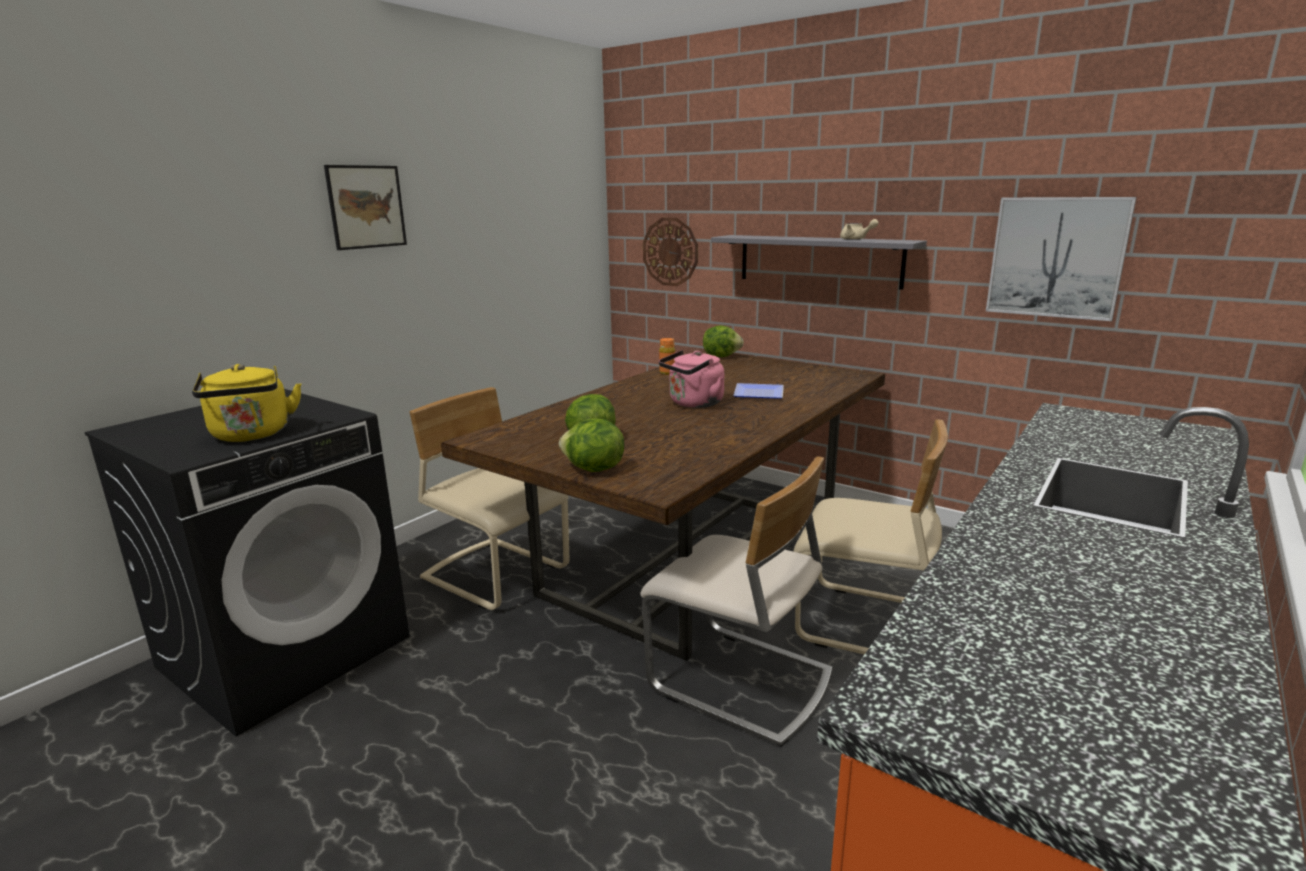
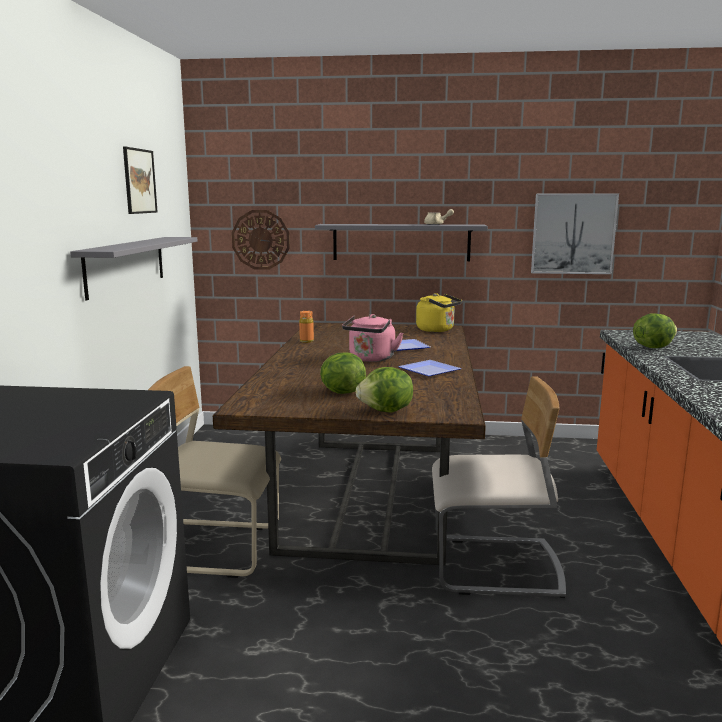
camera: 30 degrees left, 5 degrees down
yellow kettle [192,364,302,442] -> yellow kettle moved to [416,293,462,332]
picture [324,165,407,250] -> picture moved to [123,147,158,214]
lettuce [703,325,744,357] -> lettuce moved to [633,313,677,348]
beige chair [794,419,948,655] -> none
none -> grey shelf [70,237,197,300]
none -> plate [398,360,461,376]

